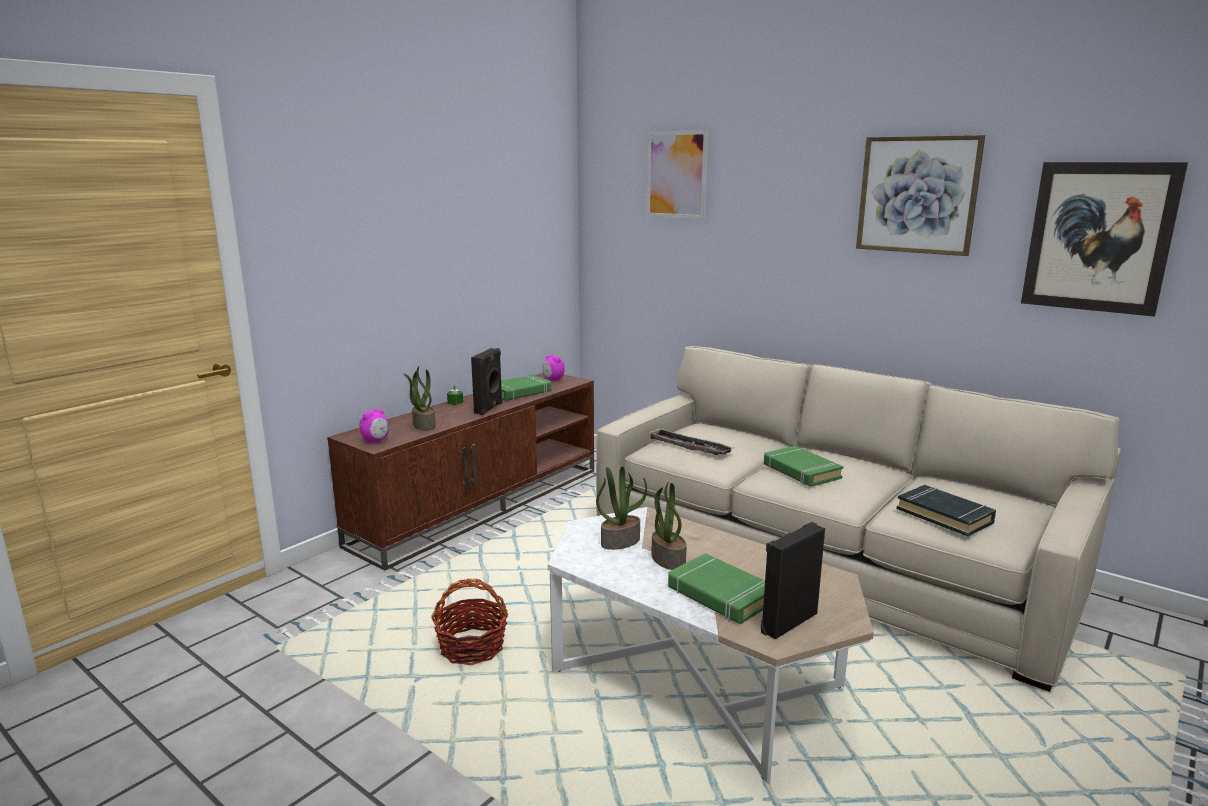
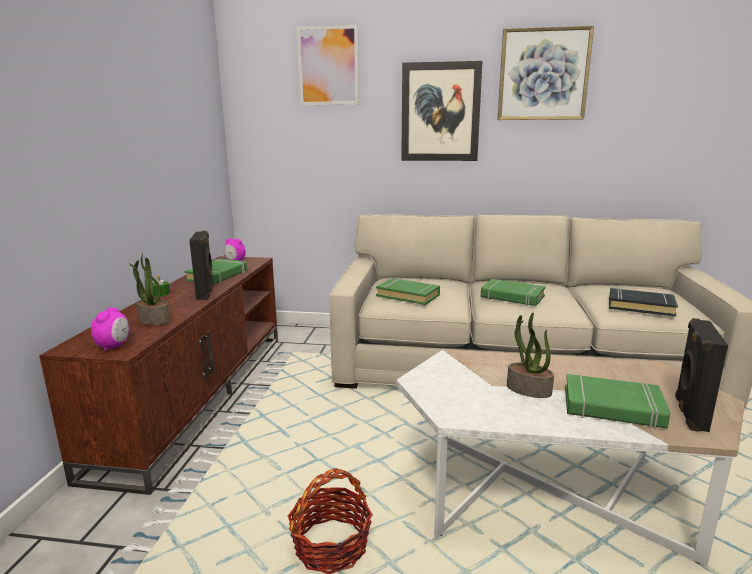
camera: 30 degrees left, 0 degrees up
potted plant [596,466,647,550] -> none
tray [647,428,734,455] -> green book [376,278,440,305]
picture [1021,162,1188,317] -> picture moved to [401,61,482,161]

